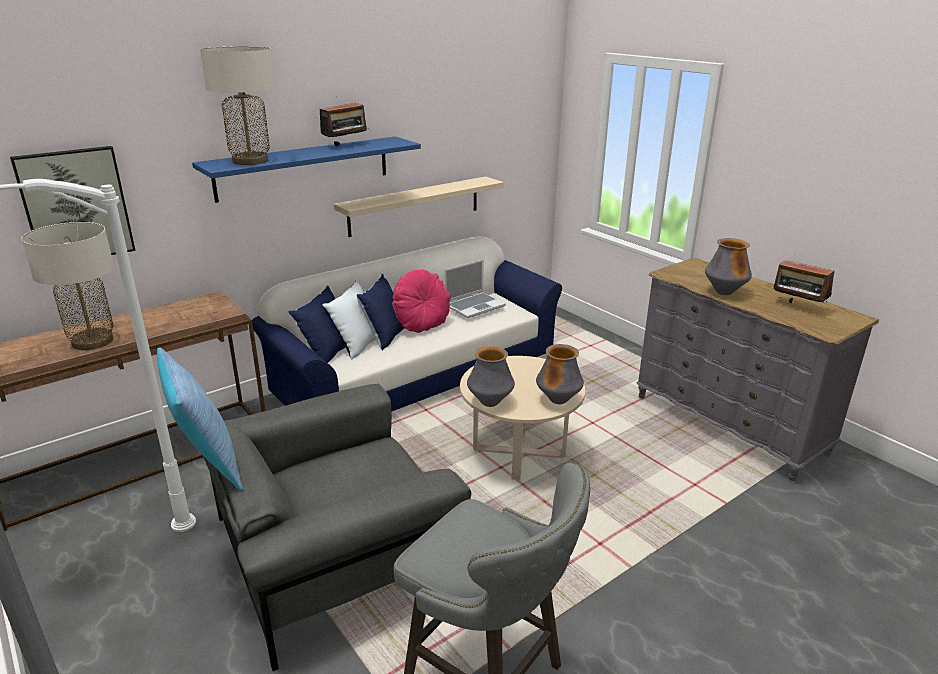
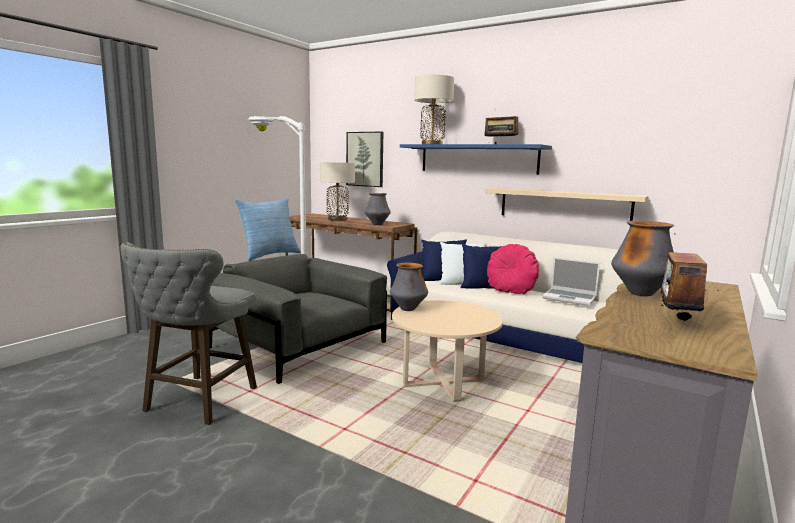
camera: 70 degrees right, 15 degrees down
vase [536,344,584,404] -> vase moved to [364,193,391,225]

